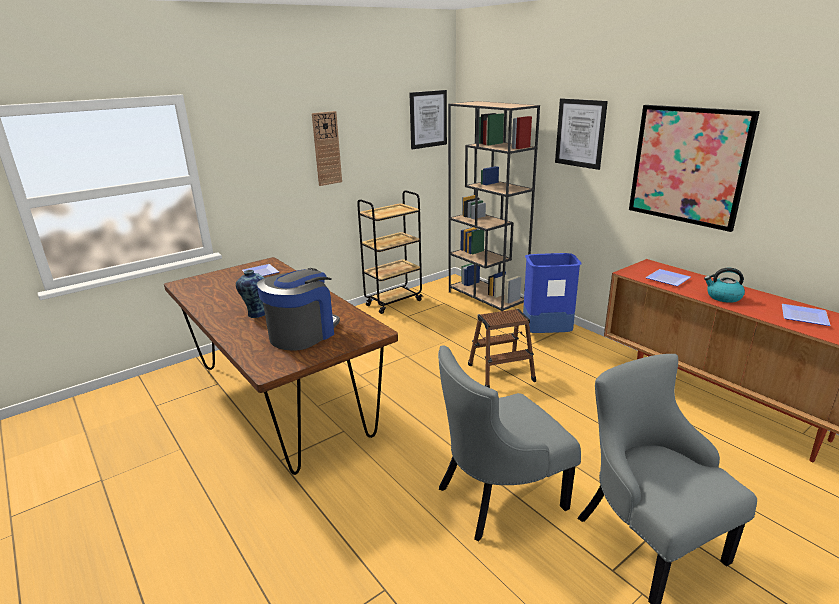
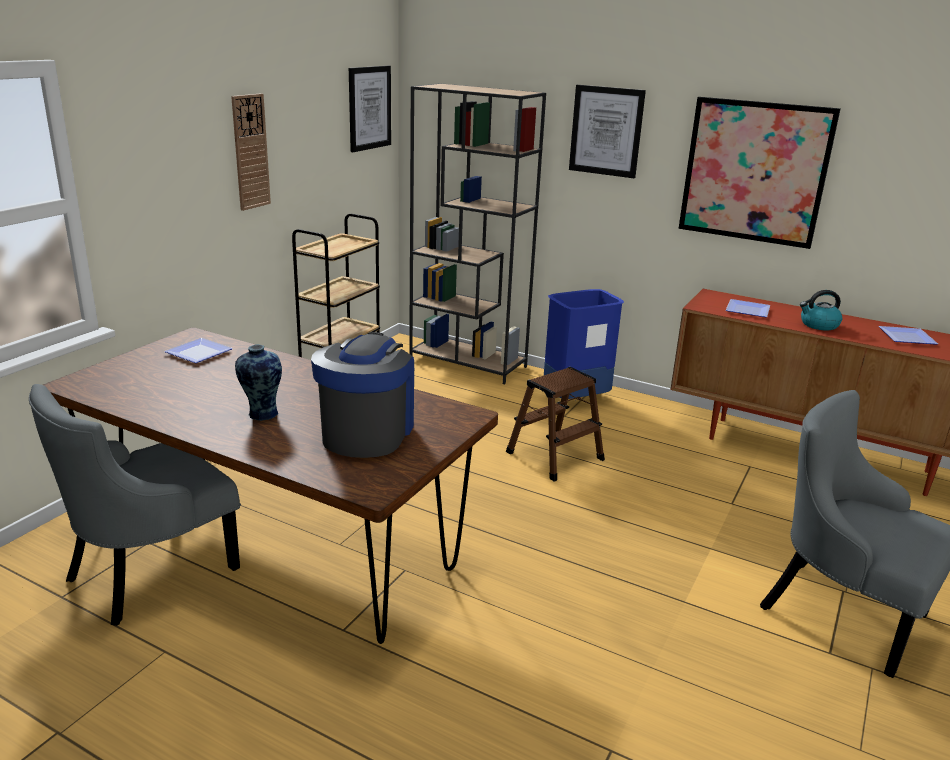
camera: 25 degrees left, 0 degrees up
grey chair [438,345,581,542] -> grey chair moved to [29,384,241,626]

